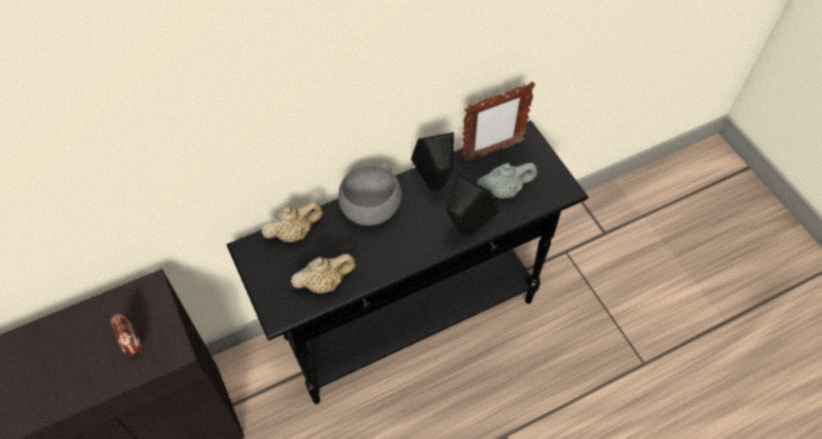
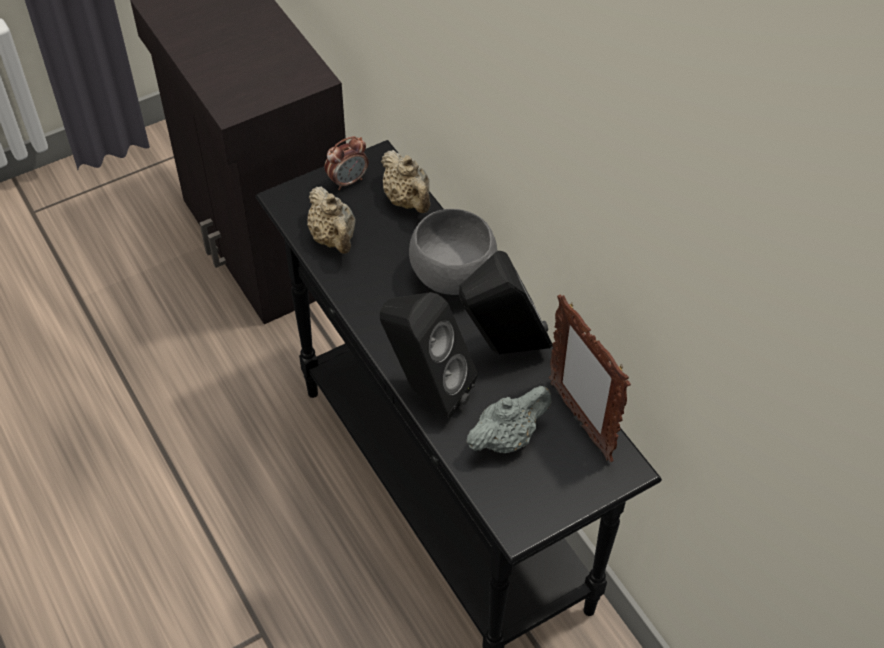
camera: 85 degrees right, 5 degrees down
alarm clock [111,314,142,356] -> alarm clock moved to [324,136,368,190]
grey teapot [477,163,537,198] -> grey teapot turned 105 degrees counterclockwise [466,386,552,453]

